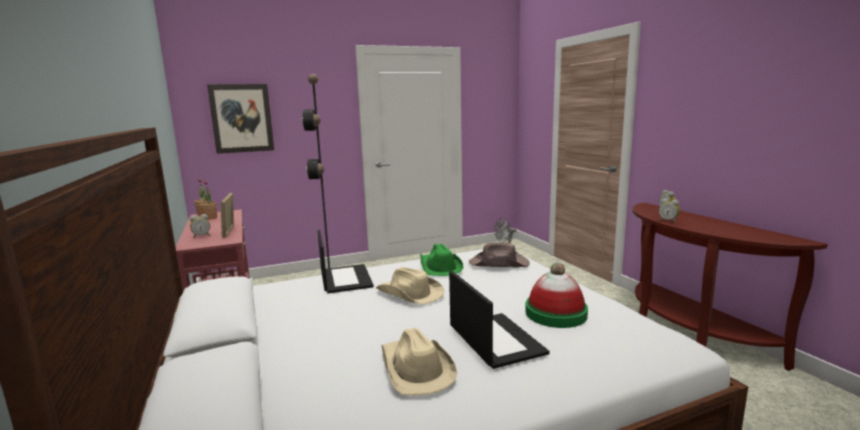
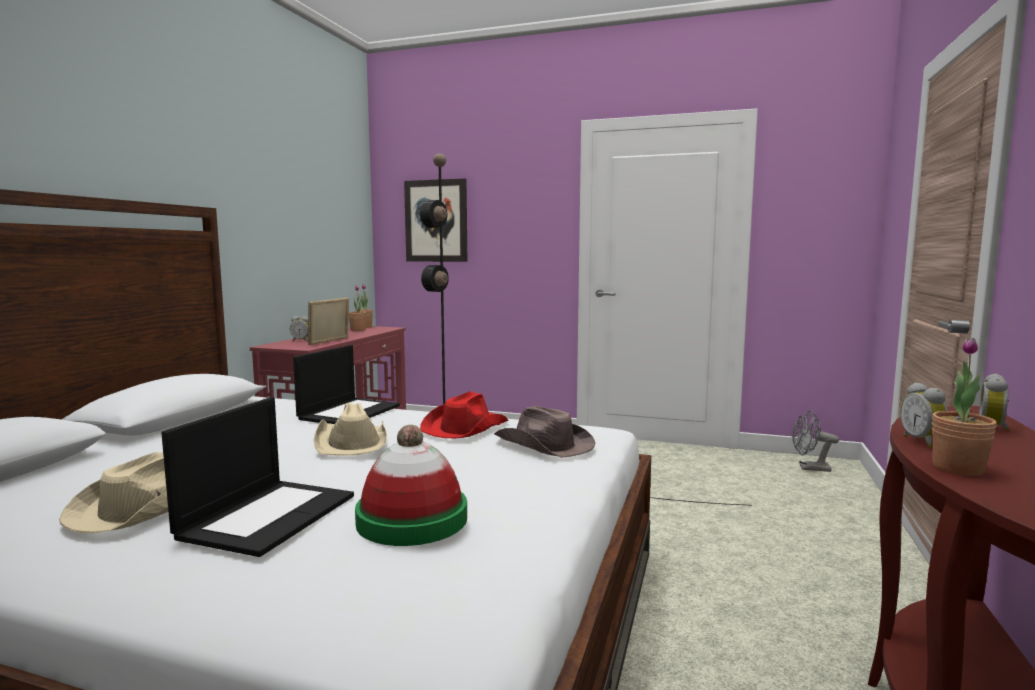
camera: 40 degrees right, 5 degrees down
green hat [420,244,464,276] -> red hat [420,391,509,438]
none -> potted plant [932,338,997,476]

